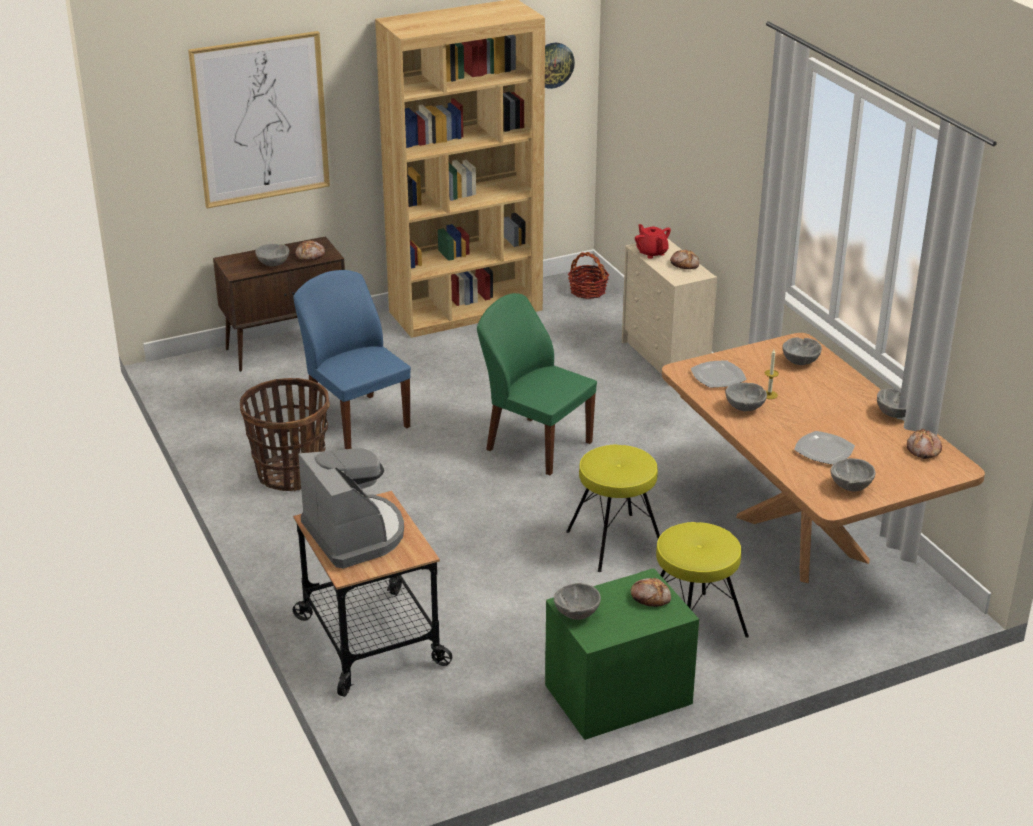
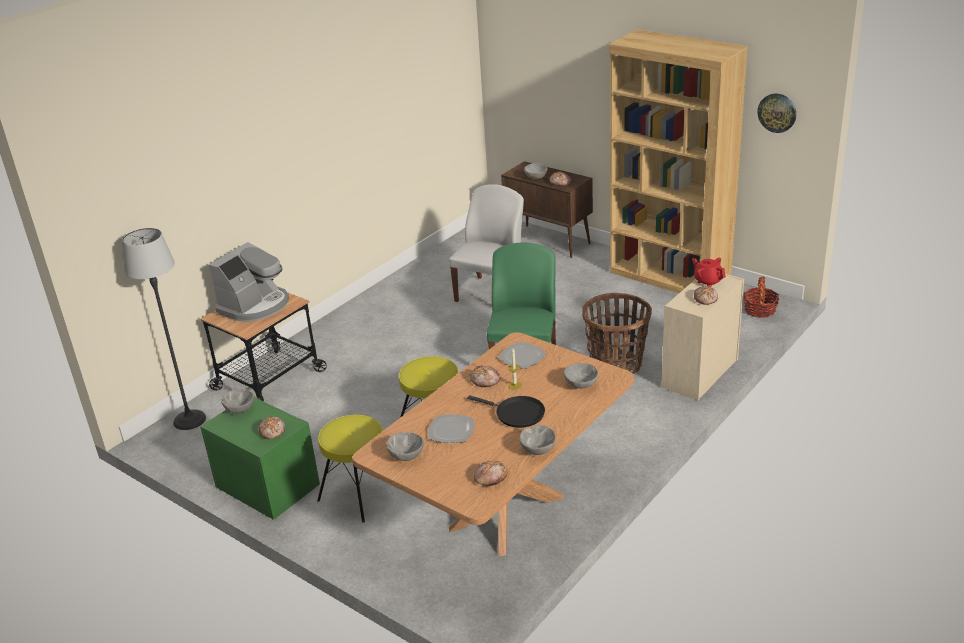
camera: 65 degrees right, 0 degrees up
picture [188,31,330,209] -> none
basket [240,378,330,491] -> basket moved to [582,293,652,374]
blue chair [293,270,411,449] -> white chair [449,184,524,302]
red teapot [635,224,671,259] -> red teapot turned 75 degrees counterclockwise [692,258,726,287]
grey bowl [725,383,767,411] -> bread [470,365,501,388]
none -> floor lamp [122,228,206,430]
none -> black frying pan [467,395,545,428]

